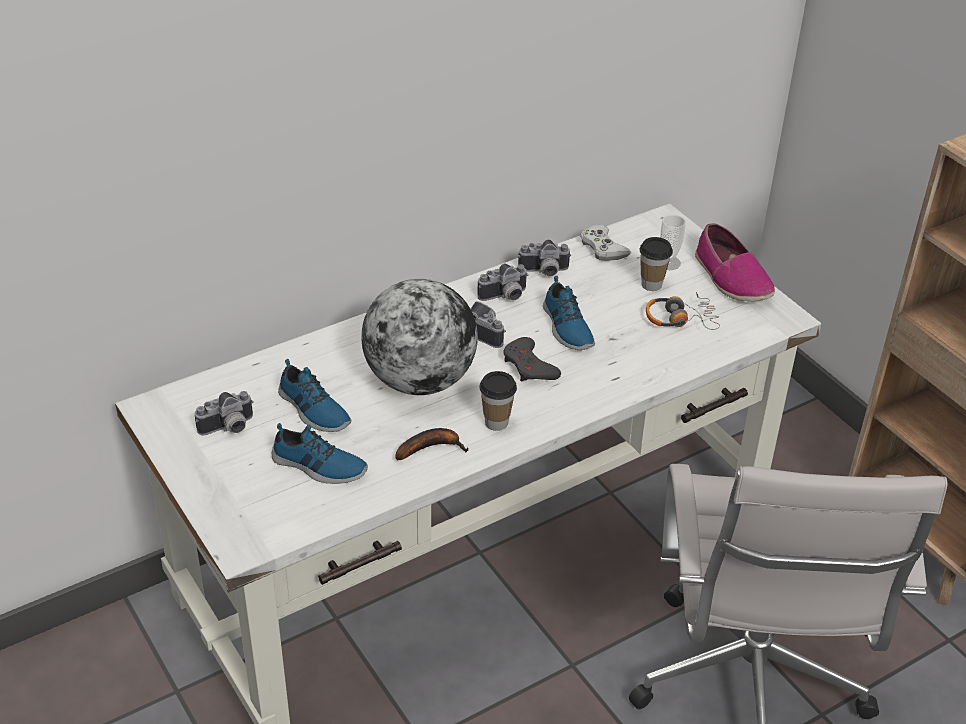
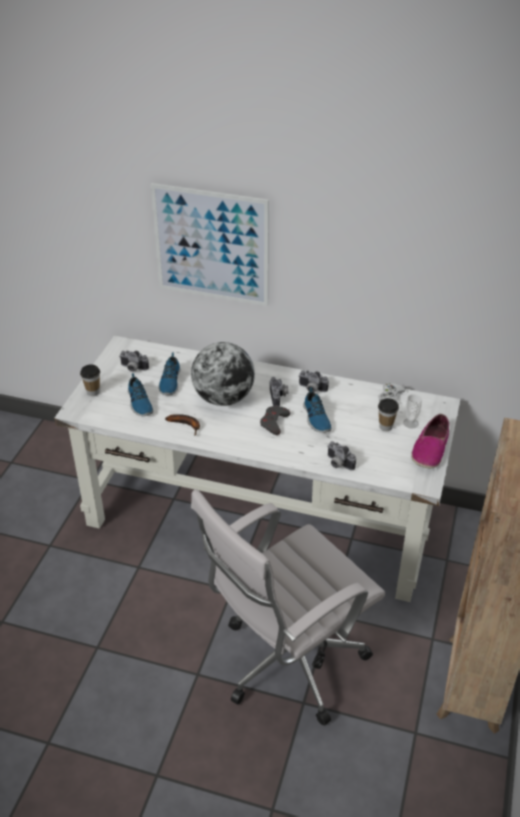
camera: 50 degrees right, 0 degrees up
cup [479,371,517,431] -> cup moved to [80,365,100,396]
camera [518,240,571,277] -> camera moved to [327,441,356,470]
shoe [543,276,595,350] -> shoe turned 45 degrees counterclockwise [303,388,332,433]
headphones [646,292,720,330] -> none
none -> picture [151,183,269,306]

